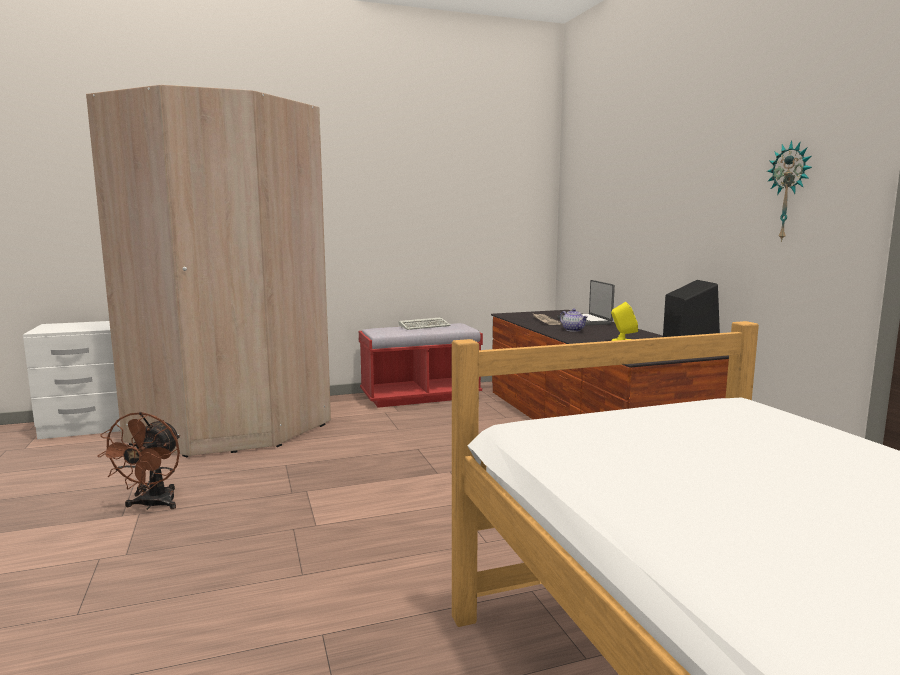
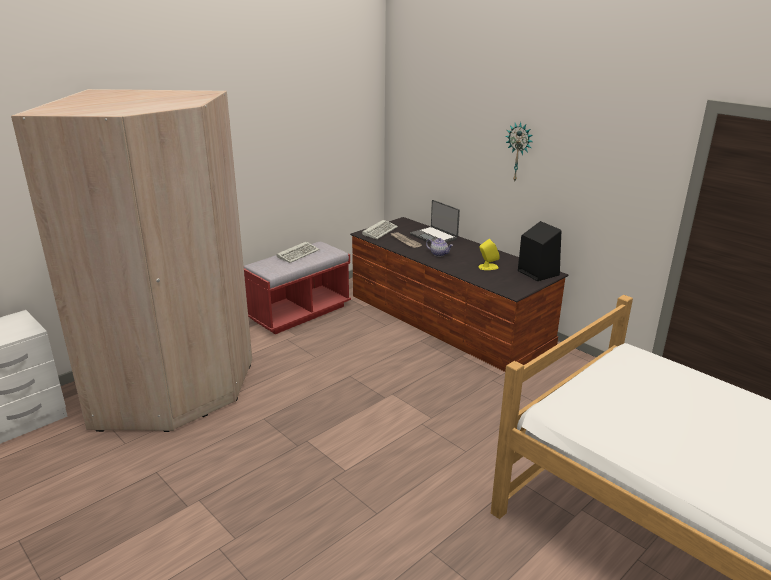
camera: 25 degrees left, 15 degrees up
brown fan [97,412,180,510] -> none
wall clock [767,140,812,242] -> wall clock moved to [505,122,533,181]
none -> keyboard [362,220,398,239]

